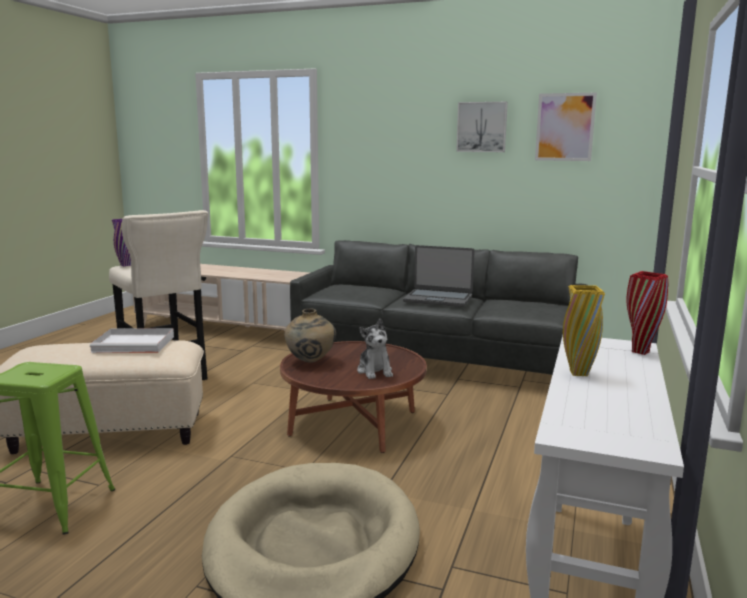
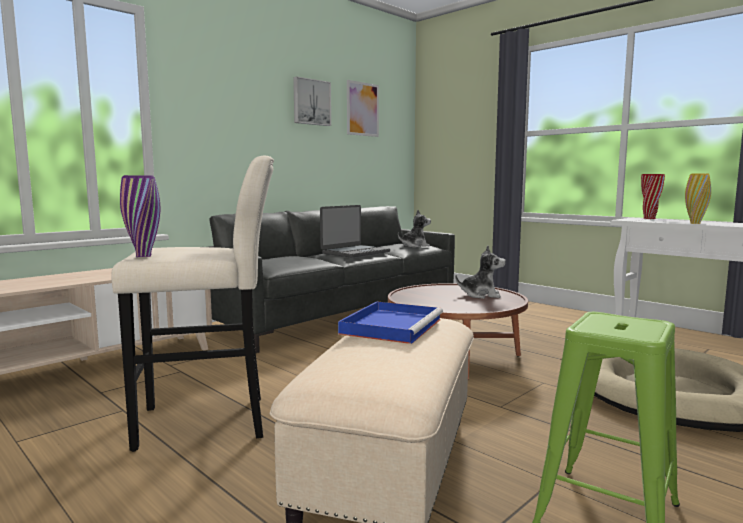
camera: 65 degrees left, 5 degrees down
white tray [90,328,174,353] -> blue tray [338,301,443,344]
beige vase [284,309,336,363] -> none
none -> plush toy [398,210,431,247]

